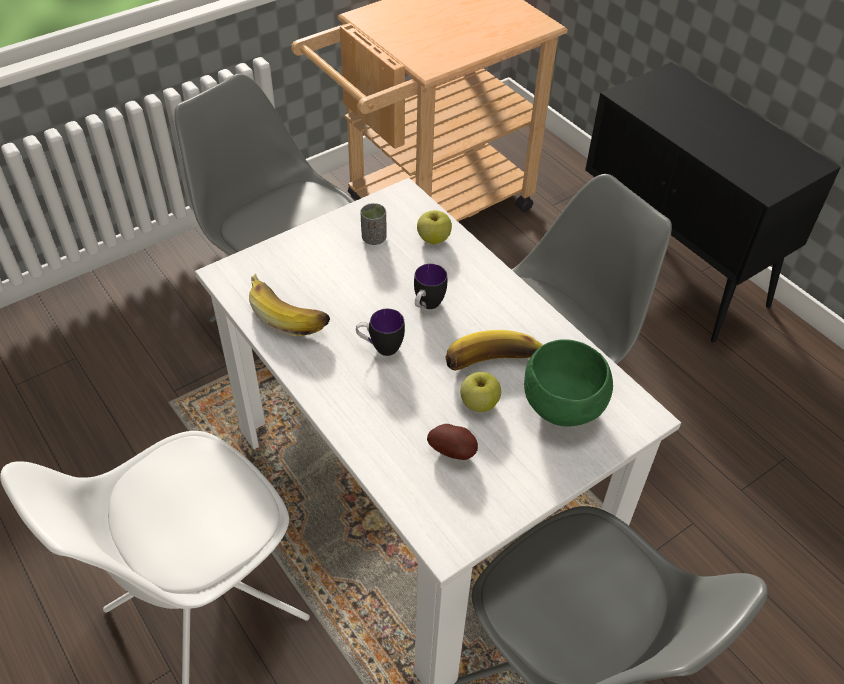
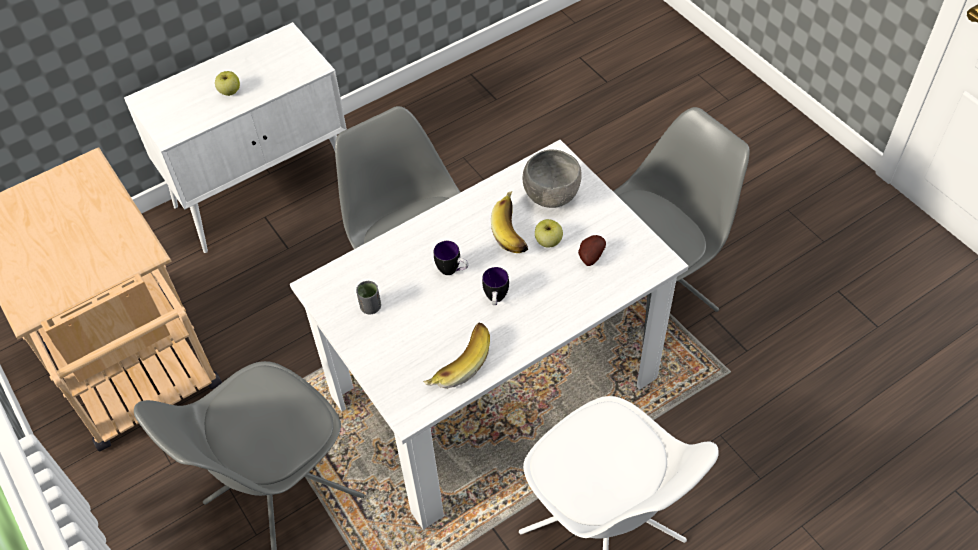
camera: 85 degrees left, 5 degrees up
apple [417,210,452,244] -> apple moved to [215,71,240,96]
green bowl [524,339,613,427] -> grey bowl [523,149,582,208]
black cabinet [585,62,841,343] -> white cabinet [124,22,347,253]

